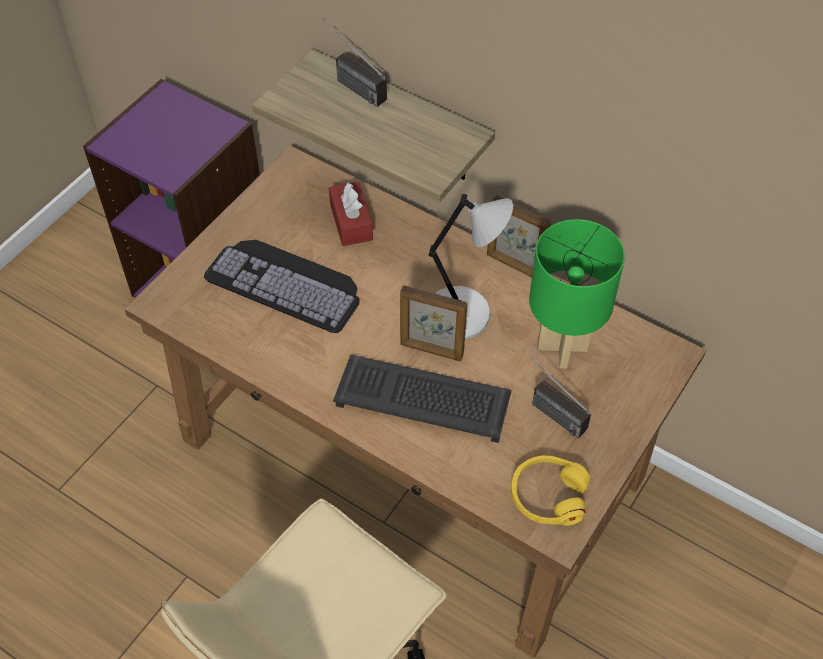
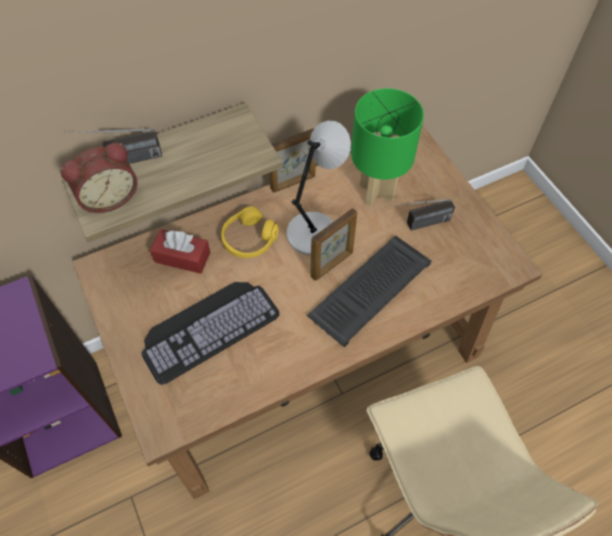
camera: 60 degrees left, 5 degrees up
yellow headphones [511,456,590,526] -> yellow headphones moved to [221,206,279,258]
none -> alarm clock [60,142,138,213]

